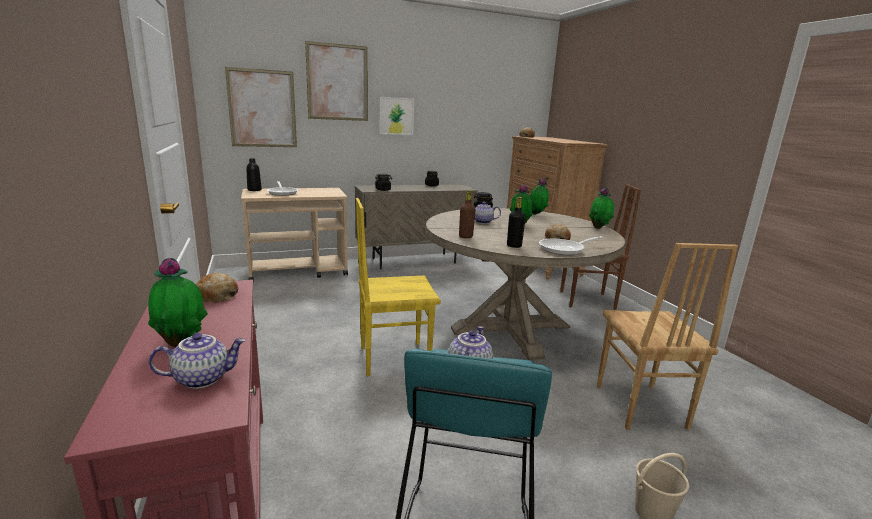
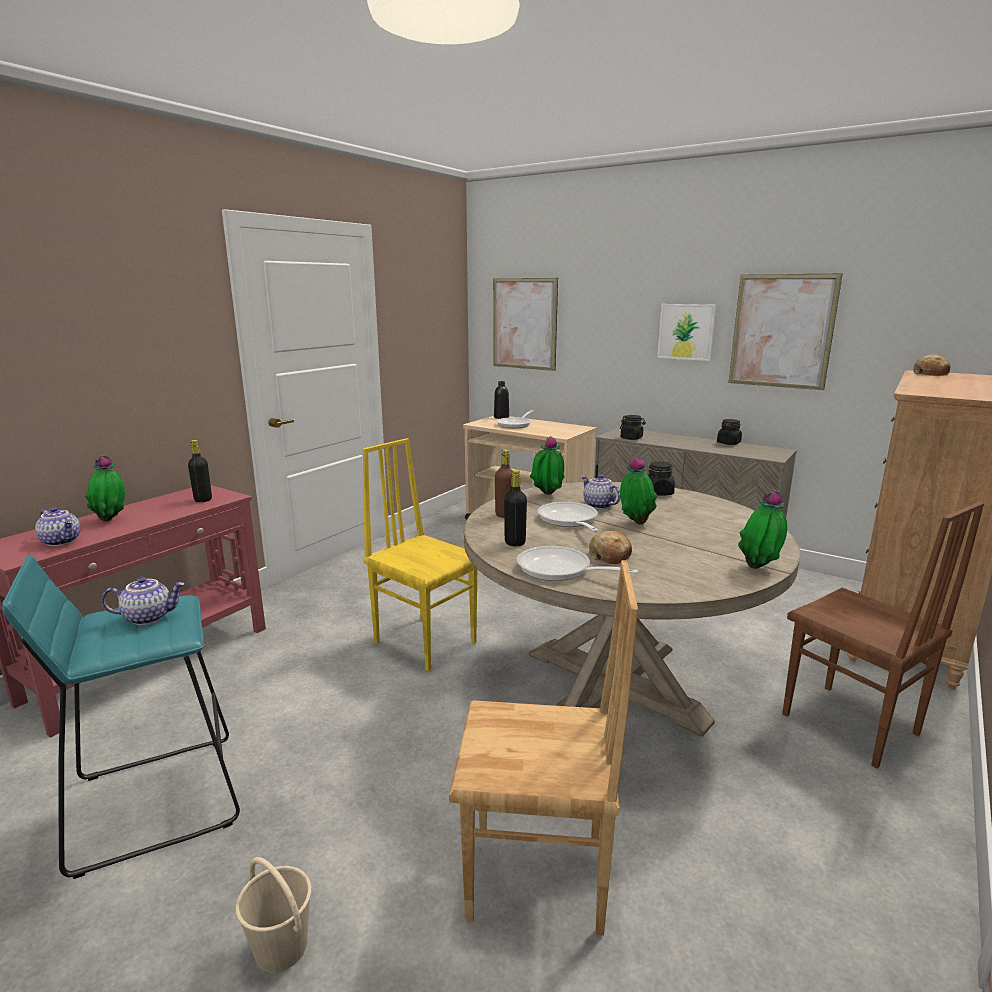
camera: 55 degrees right, 0 degrees up
bread [196,273,238,303] -> black bottle [188,440,212,502]
picture [305,41,368,121] -> picture moved to [728,274,843,390]
potted plant [530,178,549,215] -> potted plant moved to [530,436,564,495]
brown chair [597,243,738,430] -> brown chair turned 135 degrees counterclockwise [449,560,638,936]
none -> frying pan [537,502,599,532]

